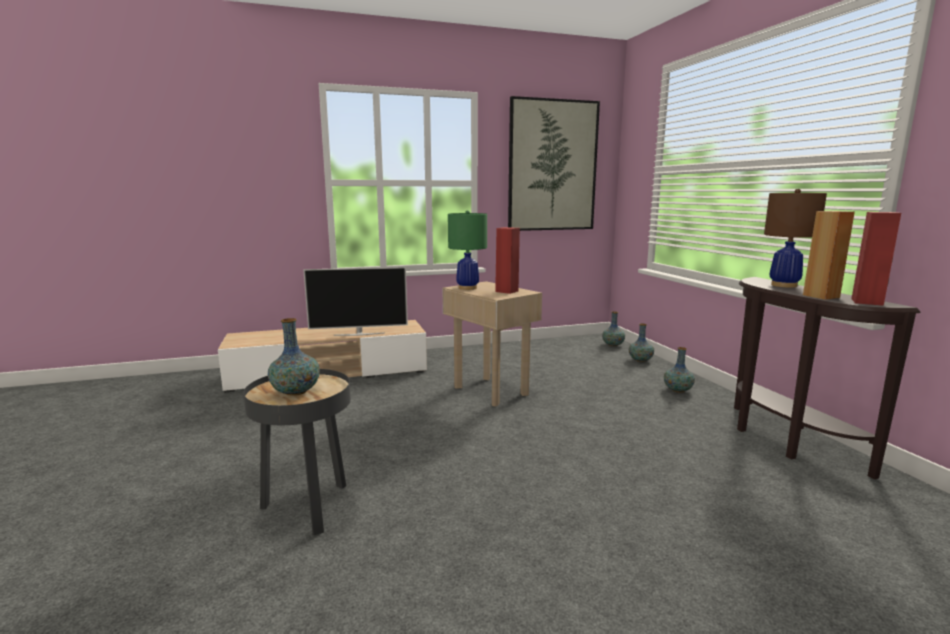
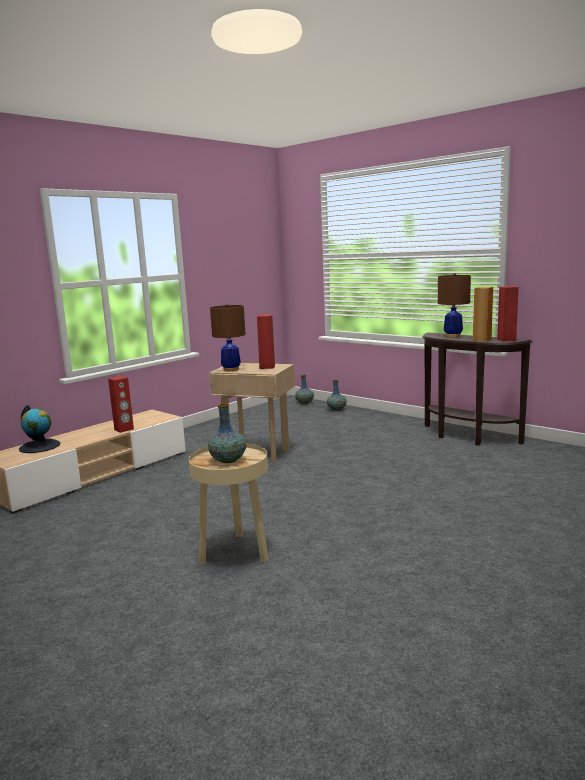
camera: 30 degrees left, 0 degrees up
black side table [243,369,351,535] -> beige side table [189,443,269,565]
television [303,267,408,336] -> red speaker [108,376,134,433]
green table lamp [448,210,487,290] -> brown table lamp [210,304,246,371]
picture [508,96,600,231] -> none
vase [664,347,695,393] -> none
none -> globe [19,405,60,453]

